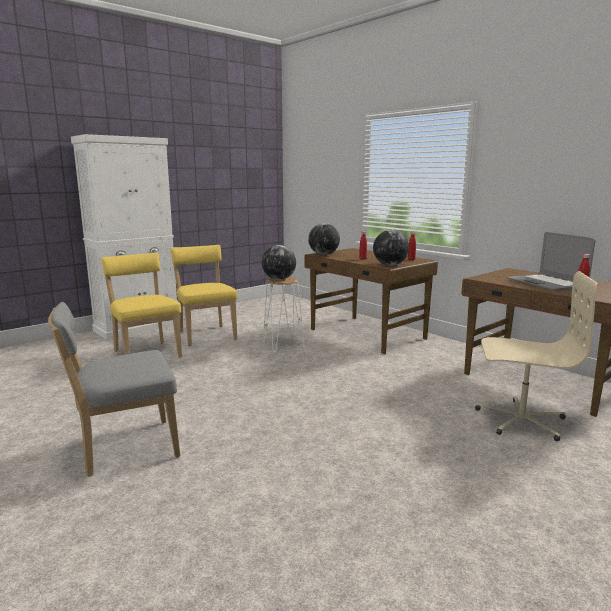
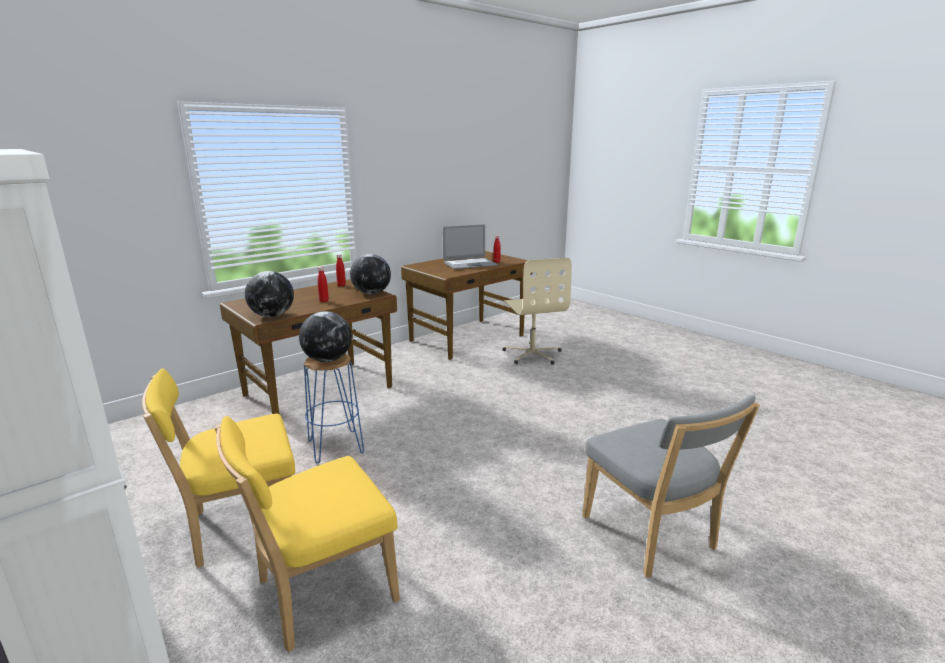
camera: 90 degrees left, 5 degrees up
white stool [263,277,304,352] -> blue stool [304,353,364,463]
beige office chair [475,271,597,441] -> beige office chair turned 150 degrees clockwise [502,258,572,365]

